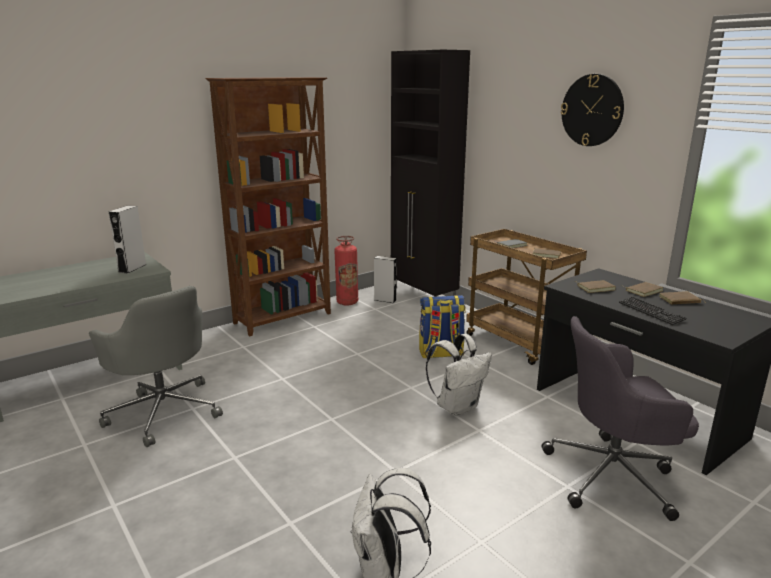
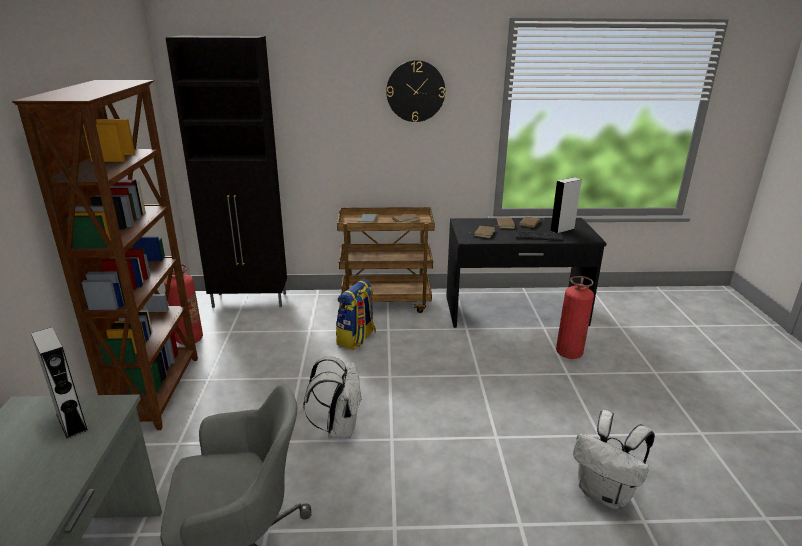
camera: 55 degrees left, 5 degrees up
grey speaker [374,256,397,303] -> grey speaker moved to [550,177,582,233]
white backpack [426,334,492,416] -> white backpack moved to [303,356,362,439]
grey office chair [542,316,699,521] -> fire extinguisher [556,276,594,359]

